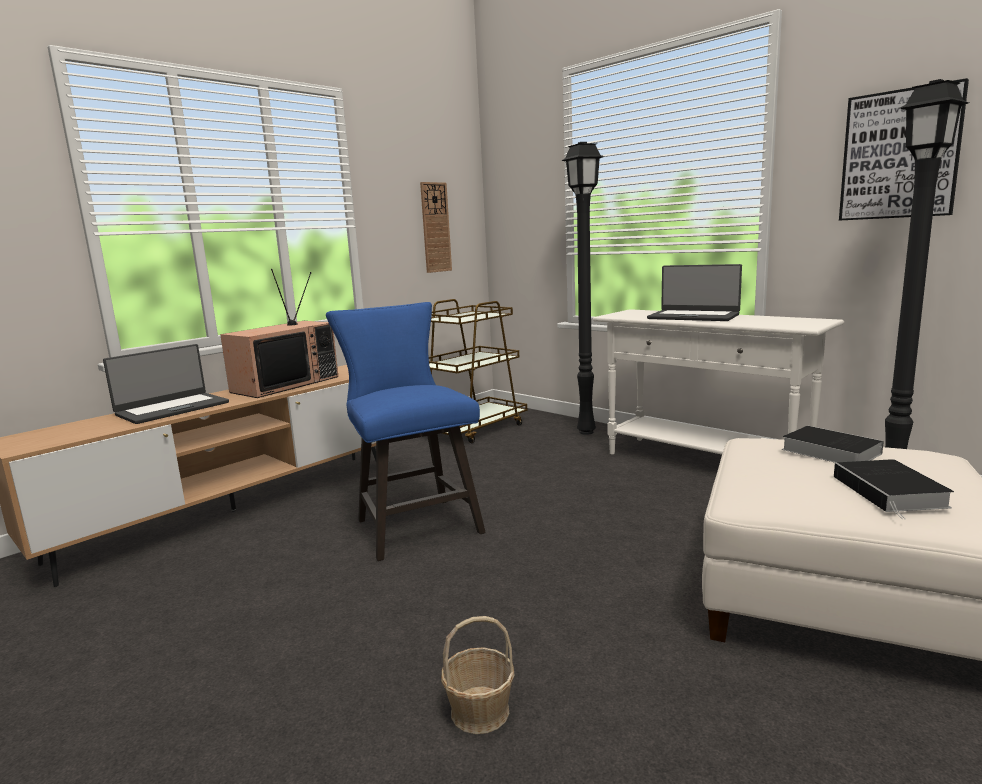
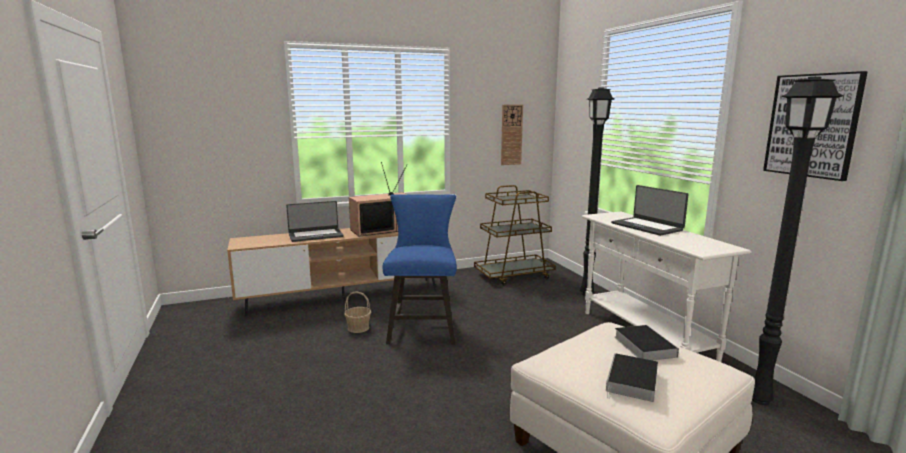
camera: 25 degrees right, 0 degrees up
basket [441,616,515,734] -> basket moved to [344,291,371,333]

